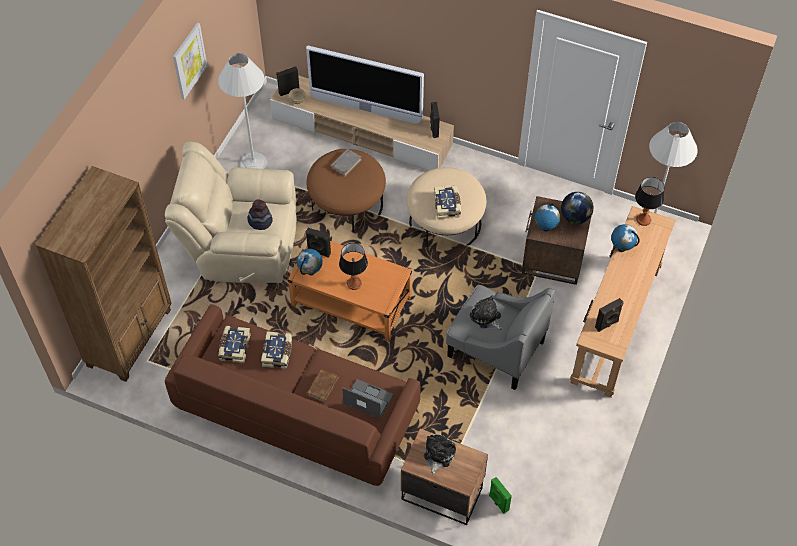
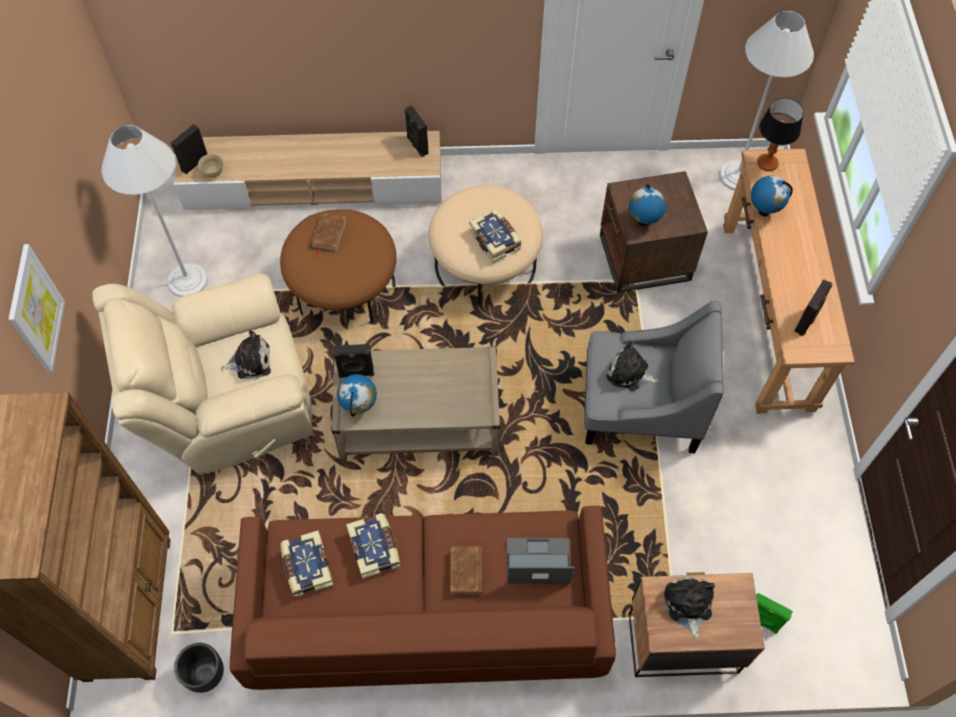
camera: 25 degrees left, 5 degrees up
picture [173,23,207,100] -> picture moved to [8,244,65,372]
hat [247,199,273,230] -> plush toy [221,330,271,379]
orange coffee table [288,241,412,341] -> beige coffee table [331,346,501,461]
television [306,46,424,124] -> none
grey book [331,149,361,176] -> brown book [310,212,348,255]
table lamp [339,243,368,290] -> none
globe [561,192,594,224] -> none
none -> black planter [174,643,224,693]

